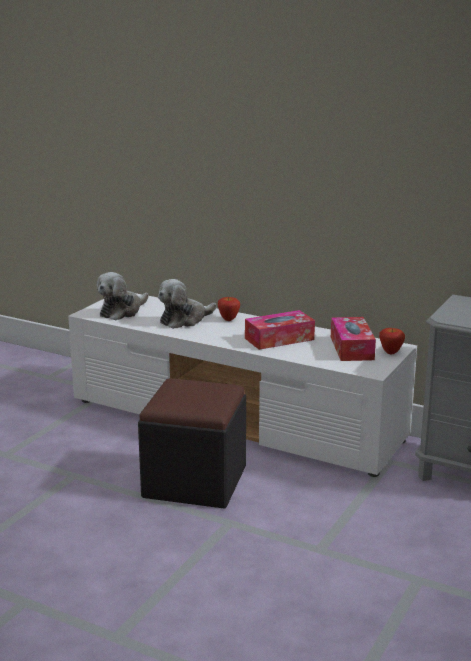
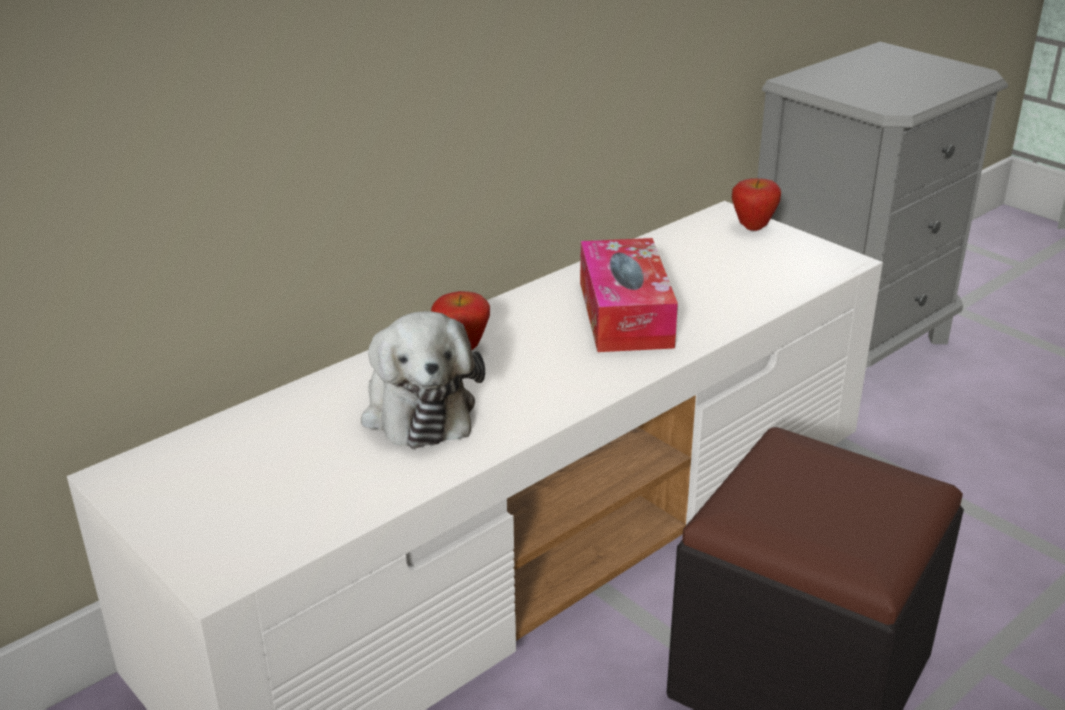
camera: 70 degrees left, 10 degrees up
plush toy [96,272,149,320] -> none
tissue box [331,317,376,361] -> none

